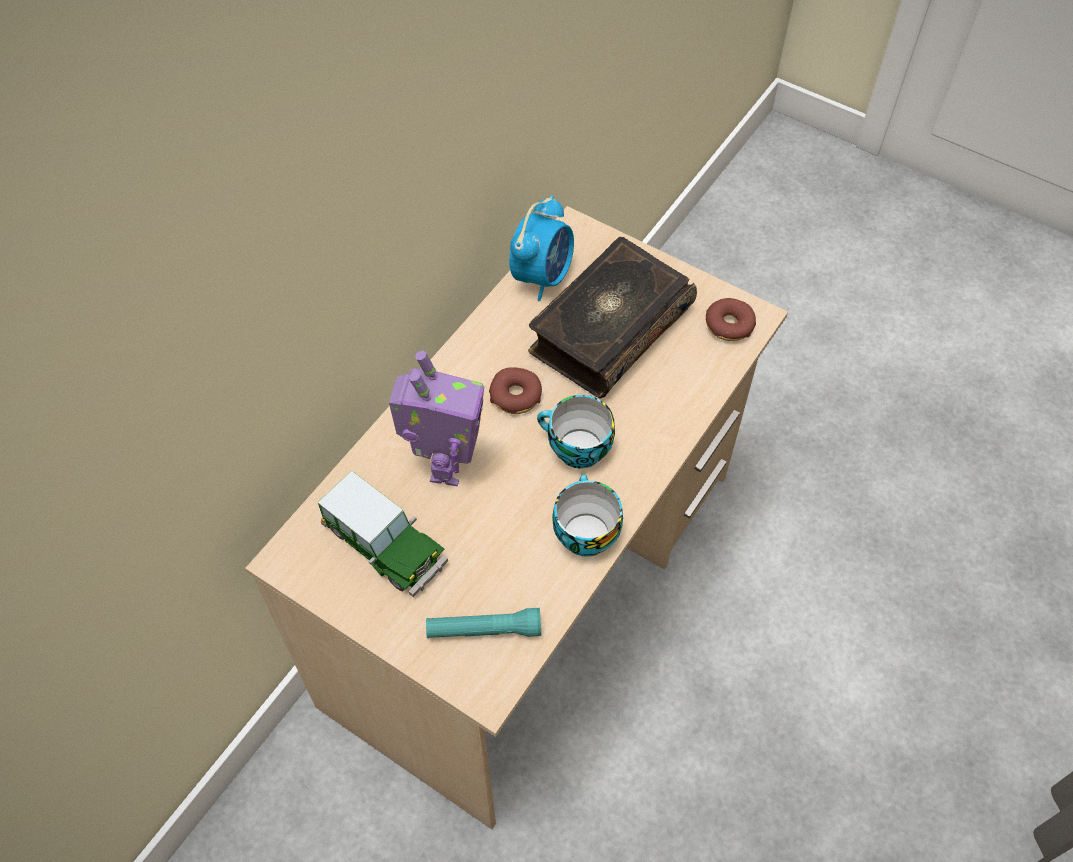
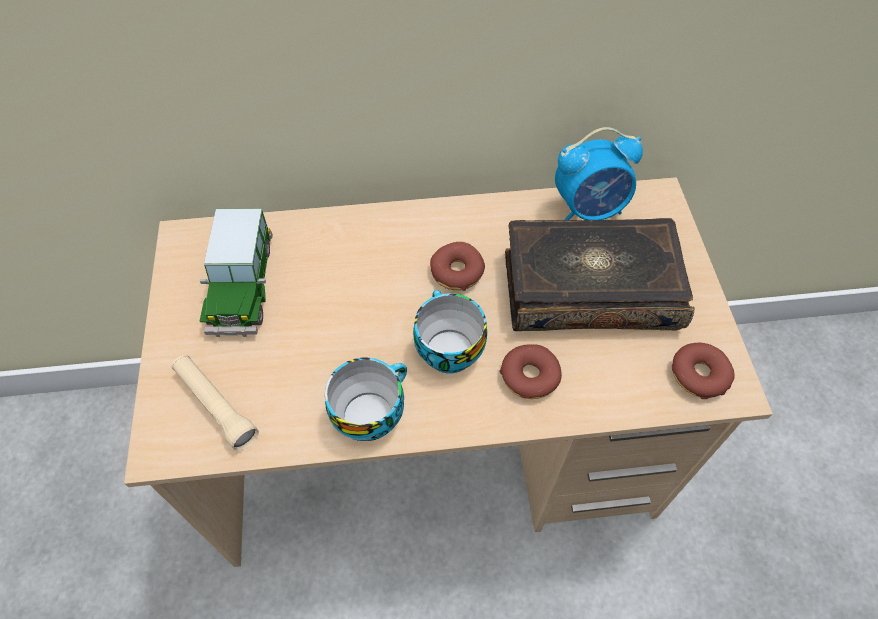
camera: 50 degrees right, 0 degrees up
toy robot [389,351,484,486] -> none
turquoise flashlight [426,608,541,638] -> beige flashlight [171,355,259,451]
none -> donut [500,344,562,399]

